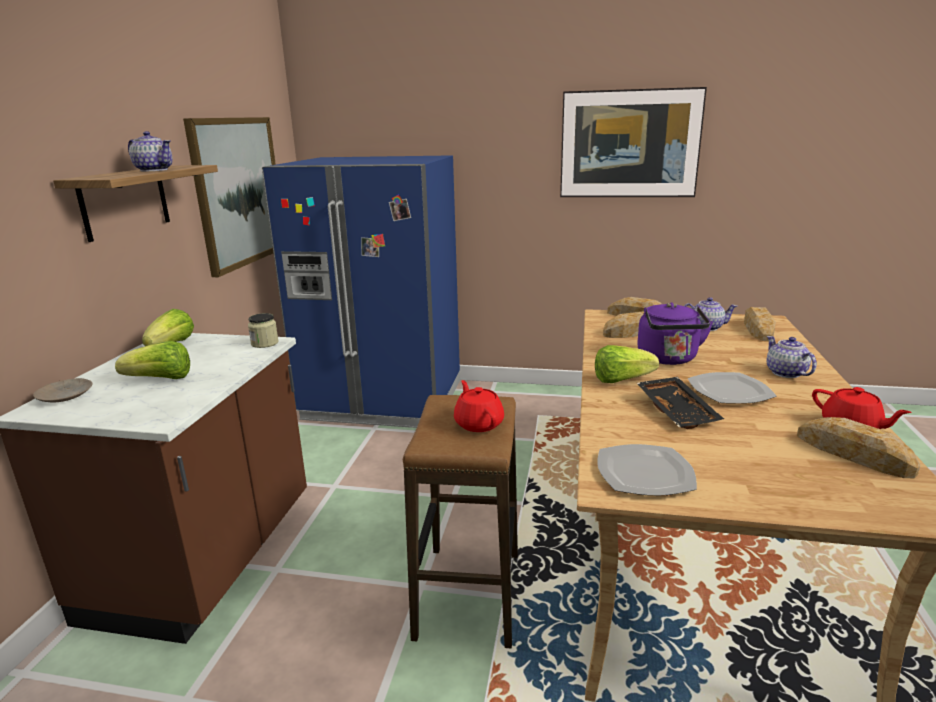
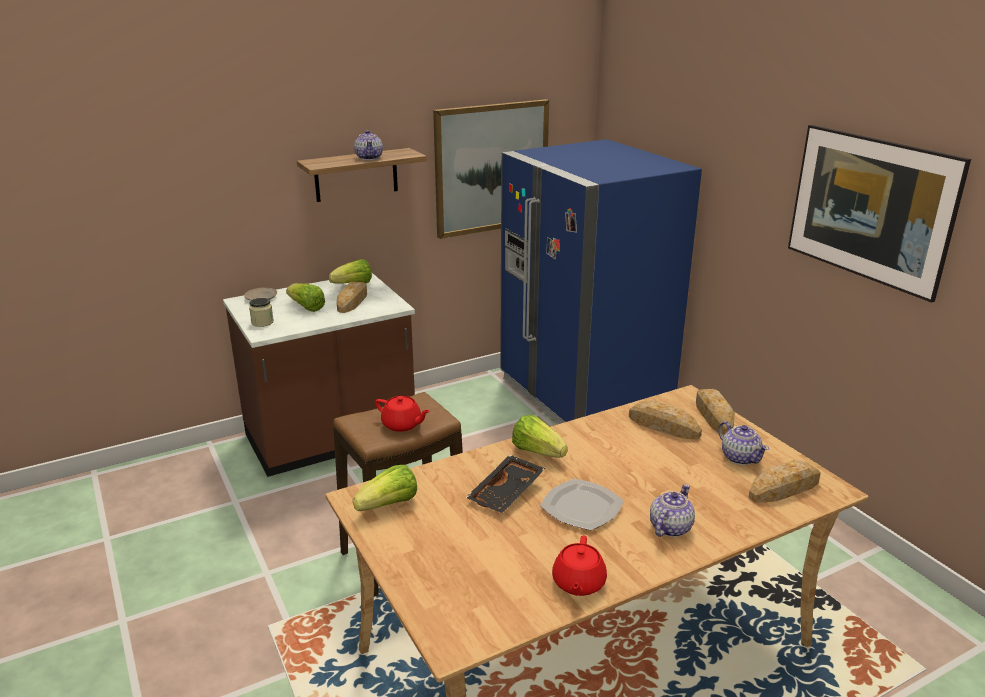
camera: 50 degrees right, 5 degrees up
jar [248,313,279,348] -> jar moved to [249,298,274,327]
red teapot [454,380,504,432] -> red teapot turned 90 degrees clockwise [375,396,430,432]
plate [597,444,697,496] -> lettuce [353,465,417,511]
purple kettle [637,302,713,365] -> none
bread [797,417,920,478] -> bread moved to [336,281,367,313]

